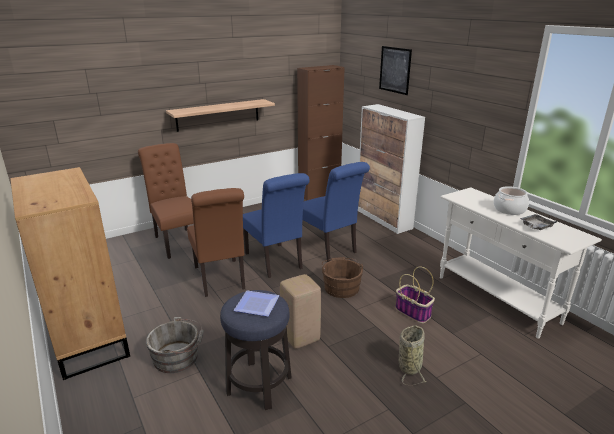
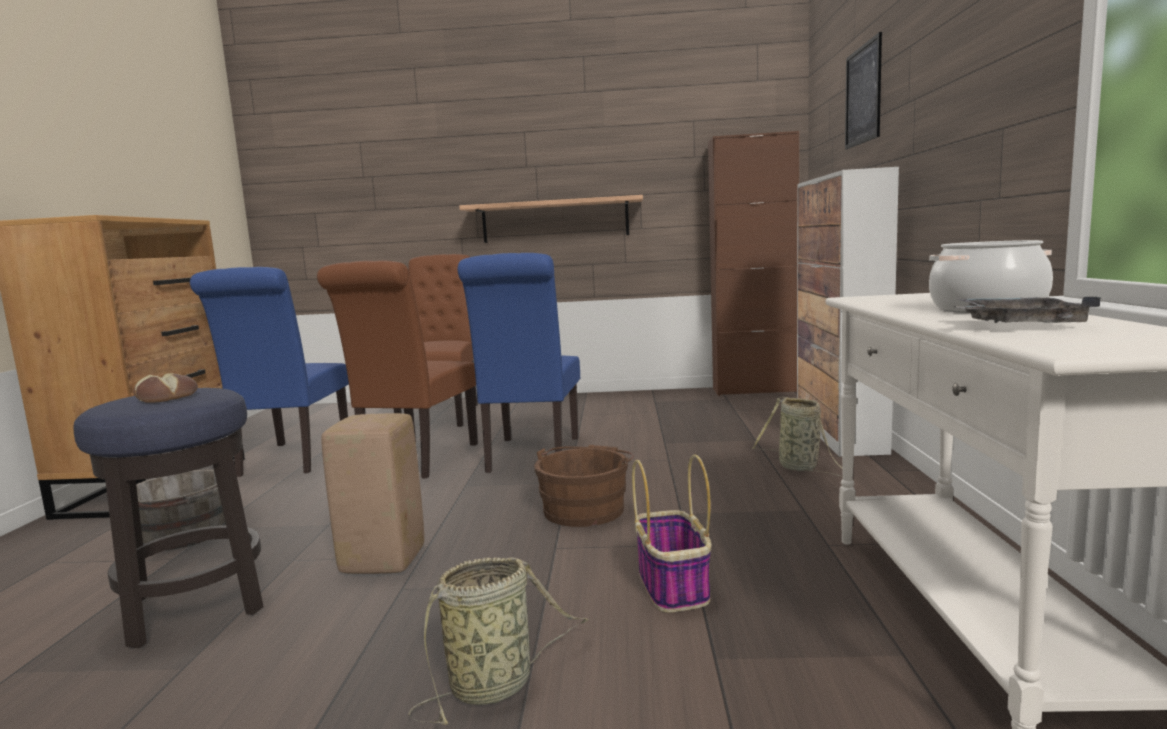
camera: 35 degrees right, 15 degrees down
plate [233,291,280,317] -> bread [133,373,198,403]
blue chair [302,162,370,262] -> blue chair moved to [190,267,349,477]
none -> basket [752,397,843,477]

